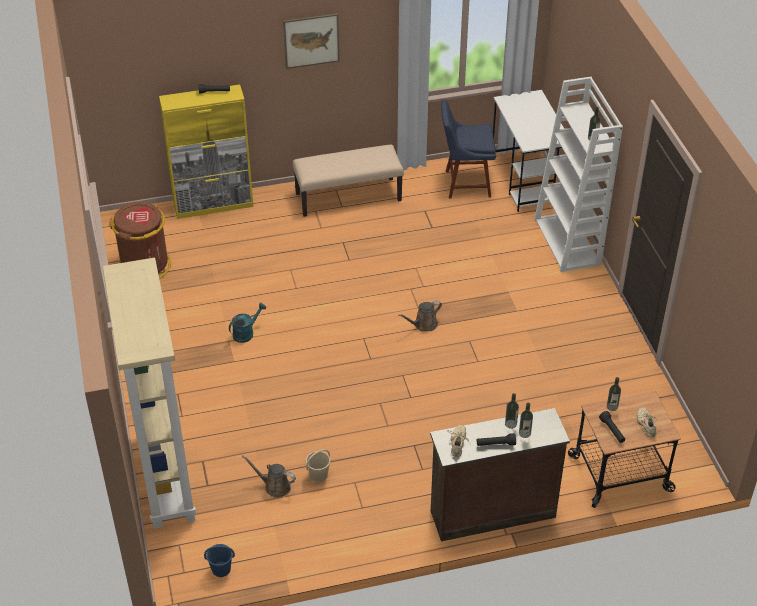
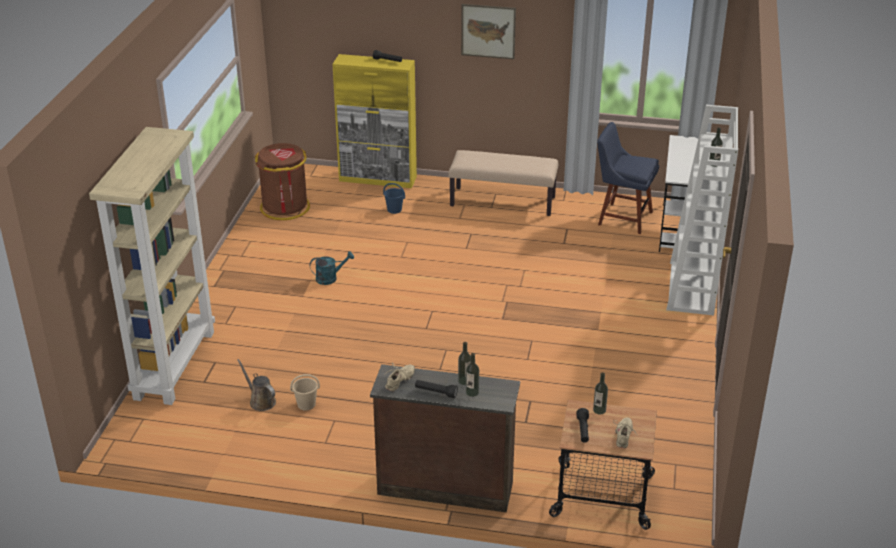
camera: 25 degrees right, 10 degrees down
blue bucket [204,544,235,577] -> blue bucket moved to [383,183,405,214]
brown watering can [398,300,442,332] -> none

